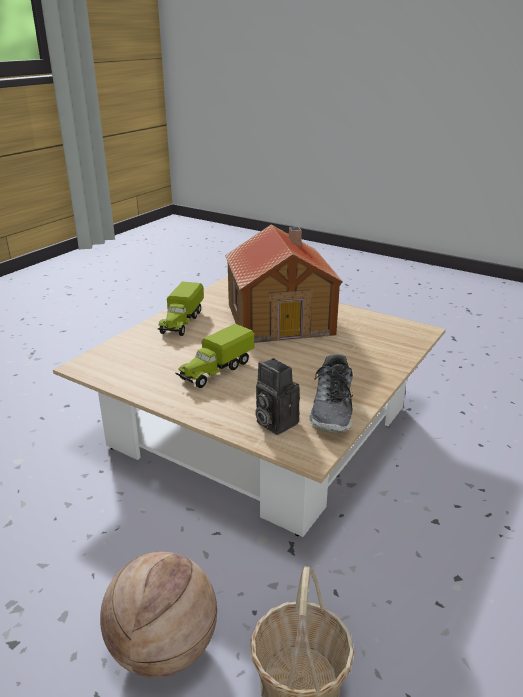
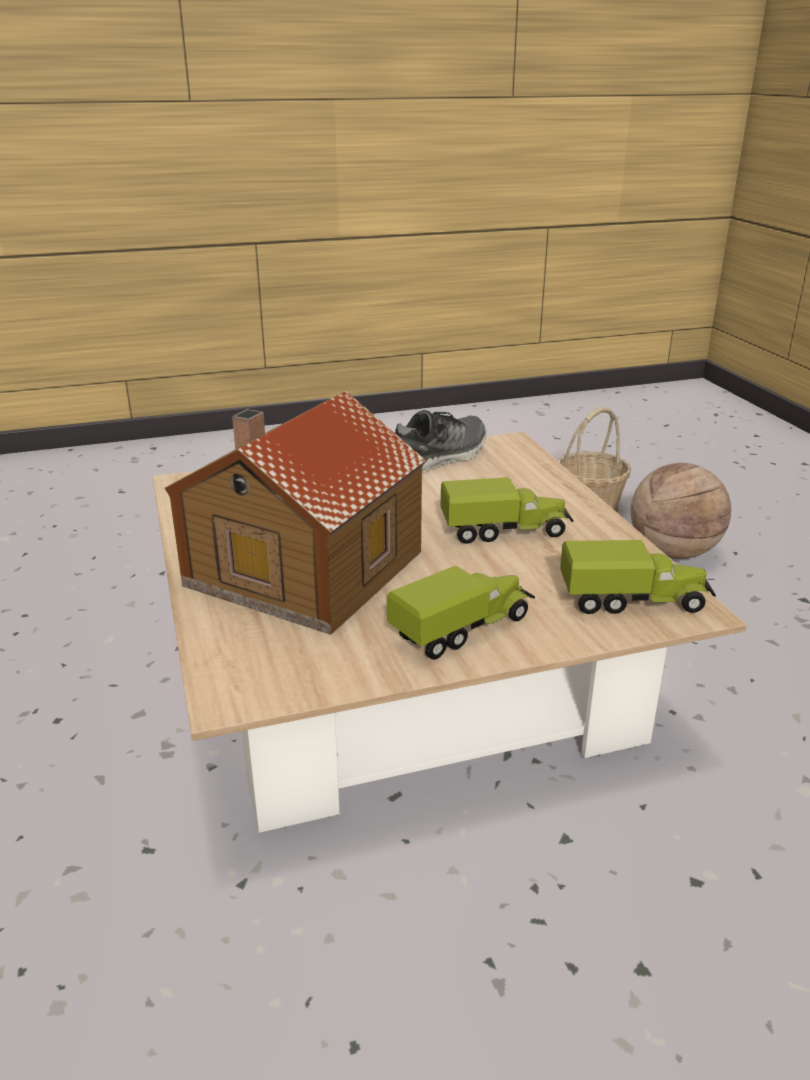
camera: 140 degrees left, 0 degrees up
camera [255,358,300,435] -> none
none -> toy truck [560,540,716,614]

